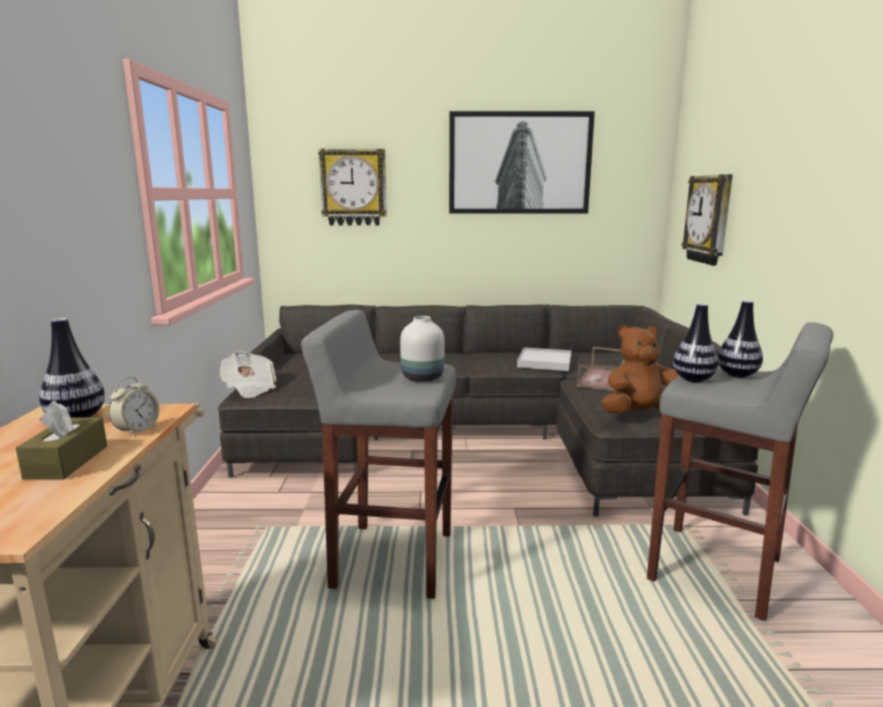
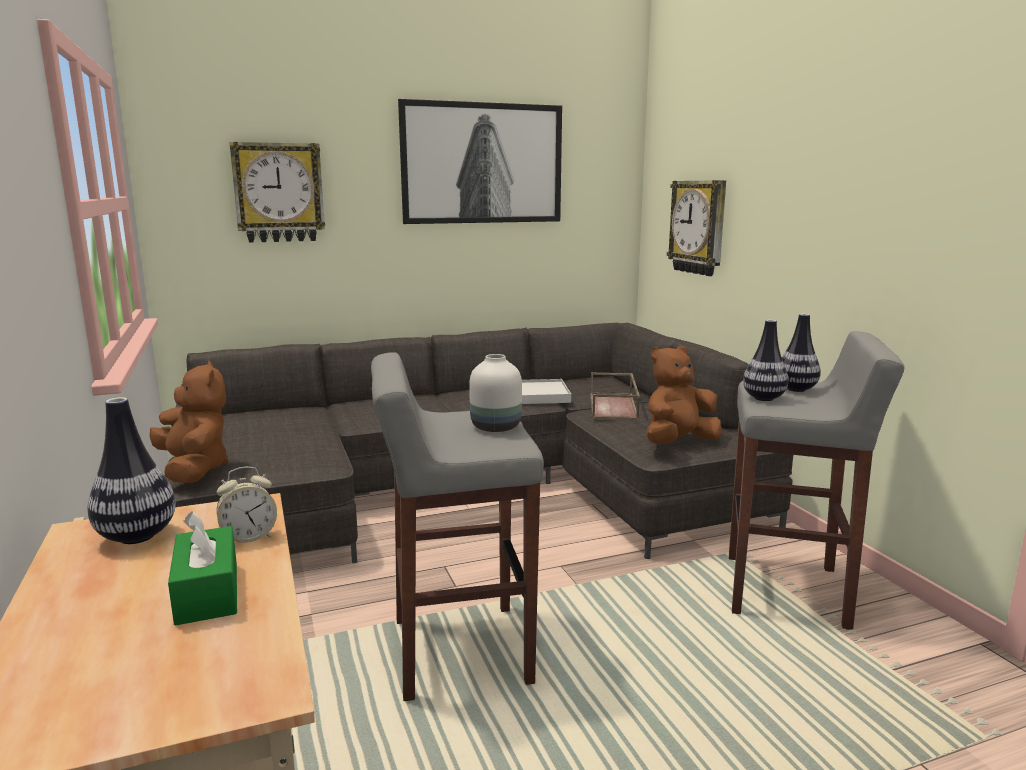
camera: 20 degrees left, 0 degrees up
brown tissue box [16,401,107,480] -> green tissue box [168,511,237,626]
alarm clock [108,377,159,437] -> alarm clock turned 60 degrees clockwise [217,467,277,543]
newspaper [219,351,276,398] -> brown plush toy [150,361,228,483]

